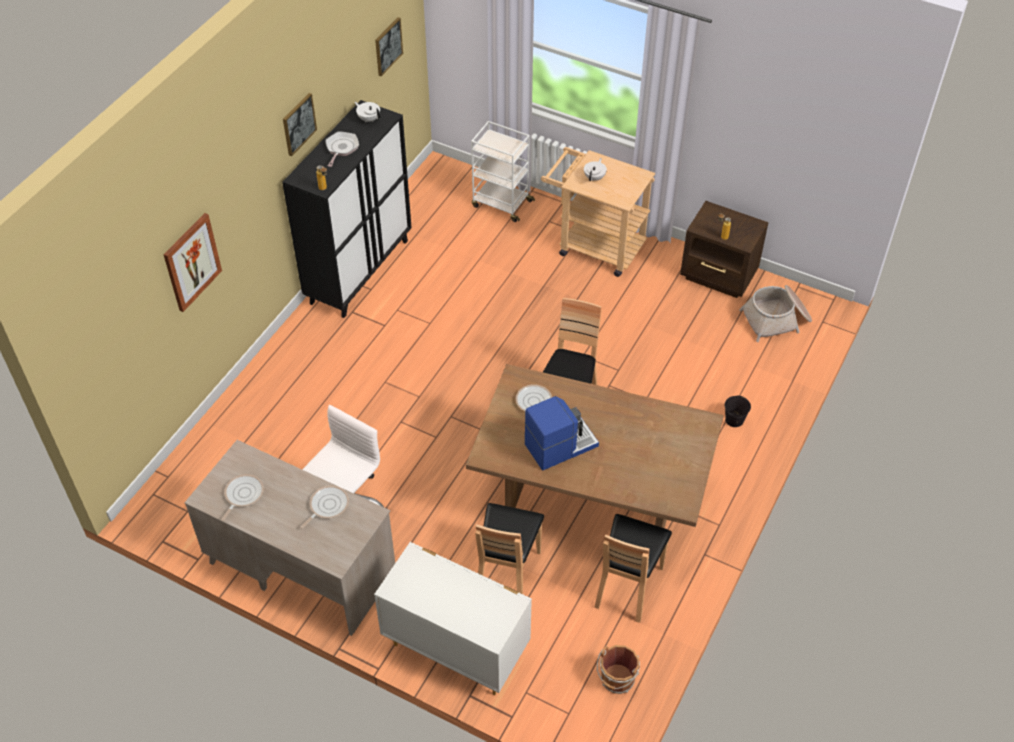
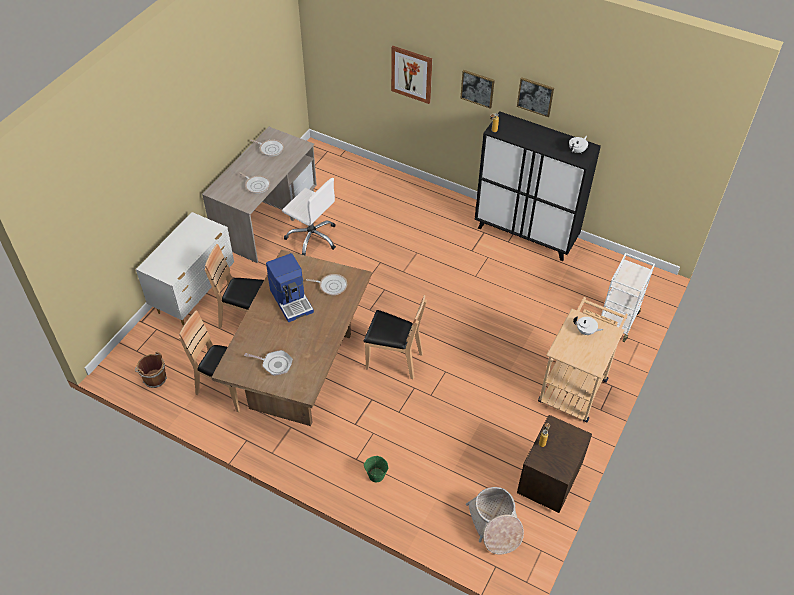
camera: 90 degrees right, 0 degrees up
frying pan [325,131,359,167] -> frying pan moved to [244,350,293,376]
picture [375,17,403,76] -> picture moved to [461,70,495,109]
black bucket [725,396,751,427] -> green bucket [364,455,388,482]

